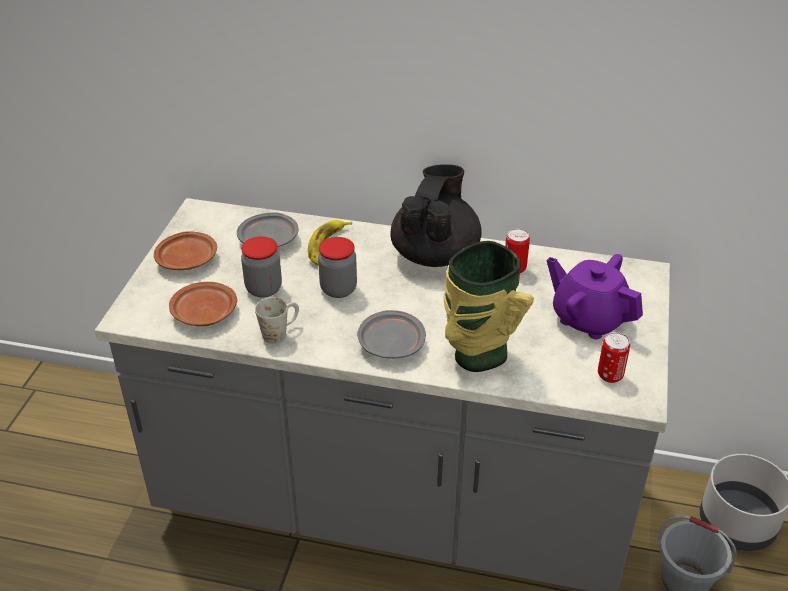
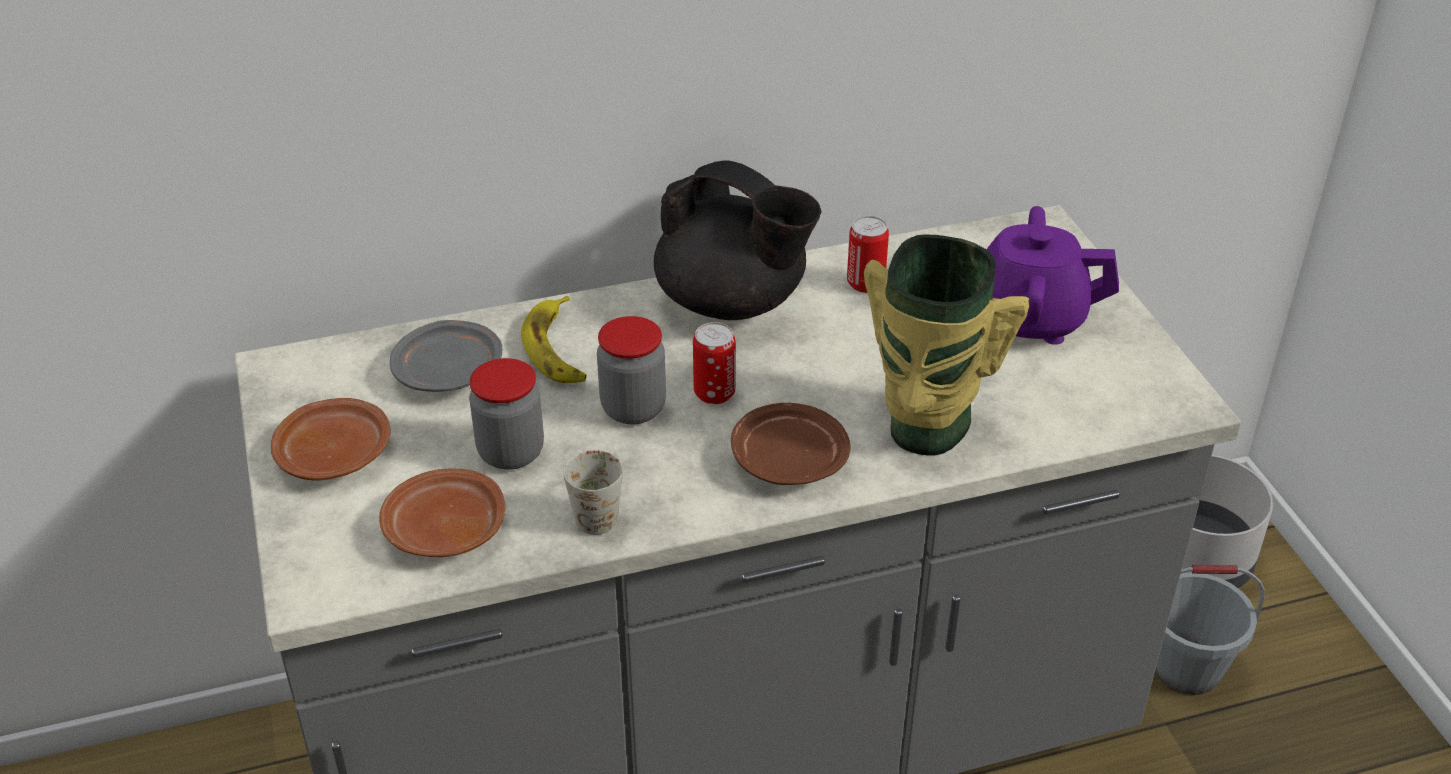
camera: 30 degrees left, 0 degrees up
grey plate [357,310,426,358] -> brown plate [731,403,851,485]
black teapot [391,164,482,267] -> black teapot turned 135 degrees clockwise [654,160,821,320]
can [598,332,630,383] -> can moved to [693,322,736,404]

